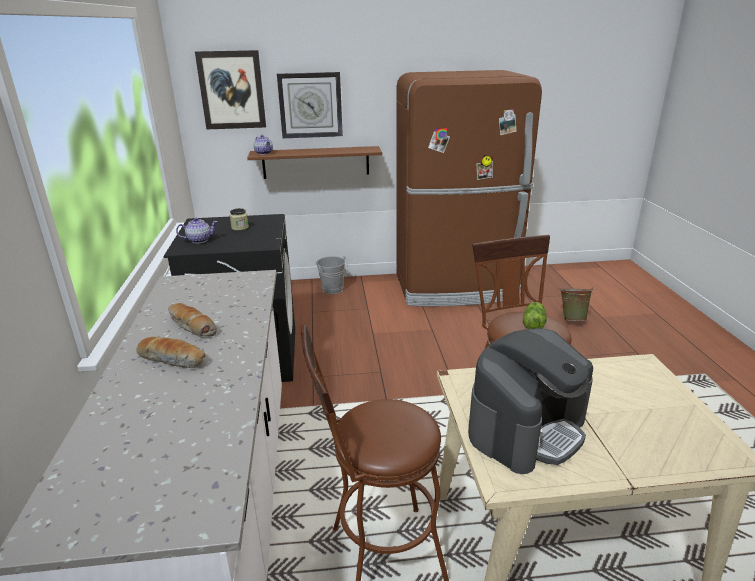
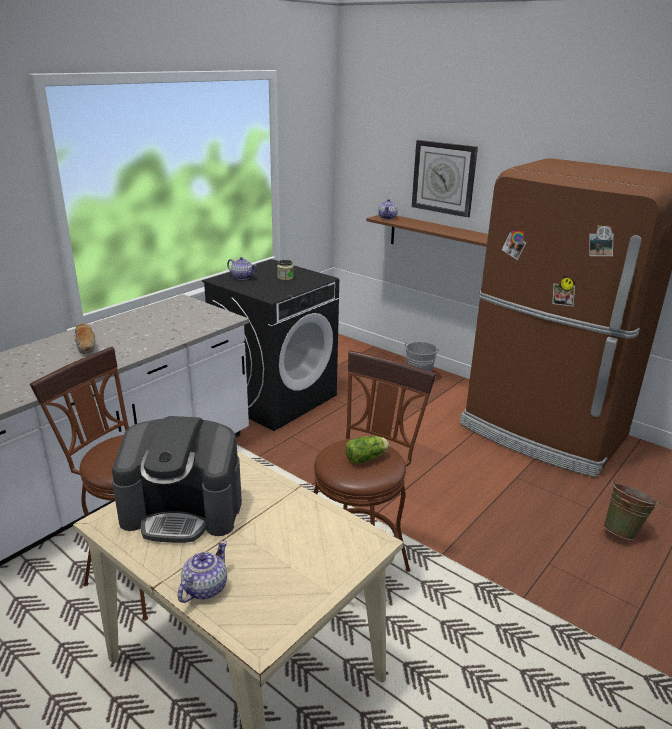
camera: 45 degrees right, 0 degrees up
bread [168,303,217,337] -> none
picture [195,50,266,130] -> none
none -> teapot [178,541,227,603]

